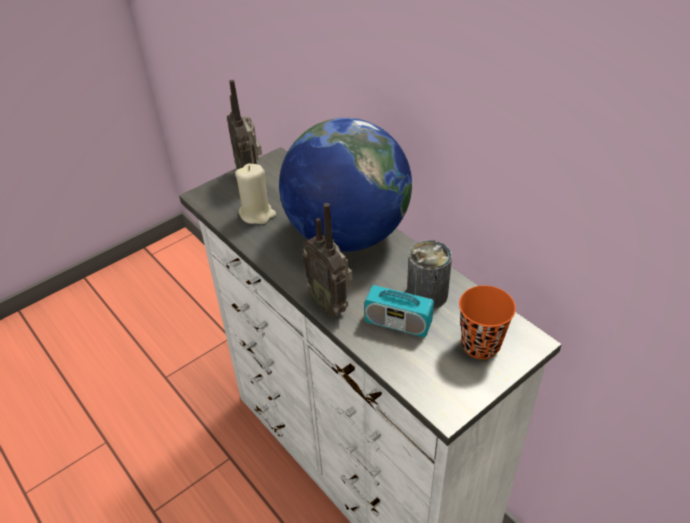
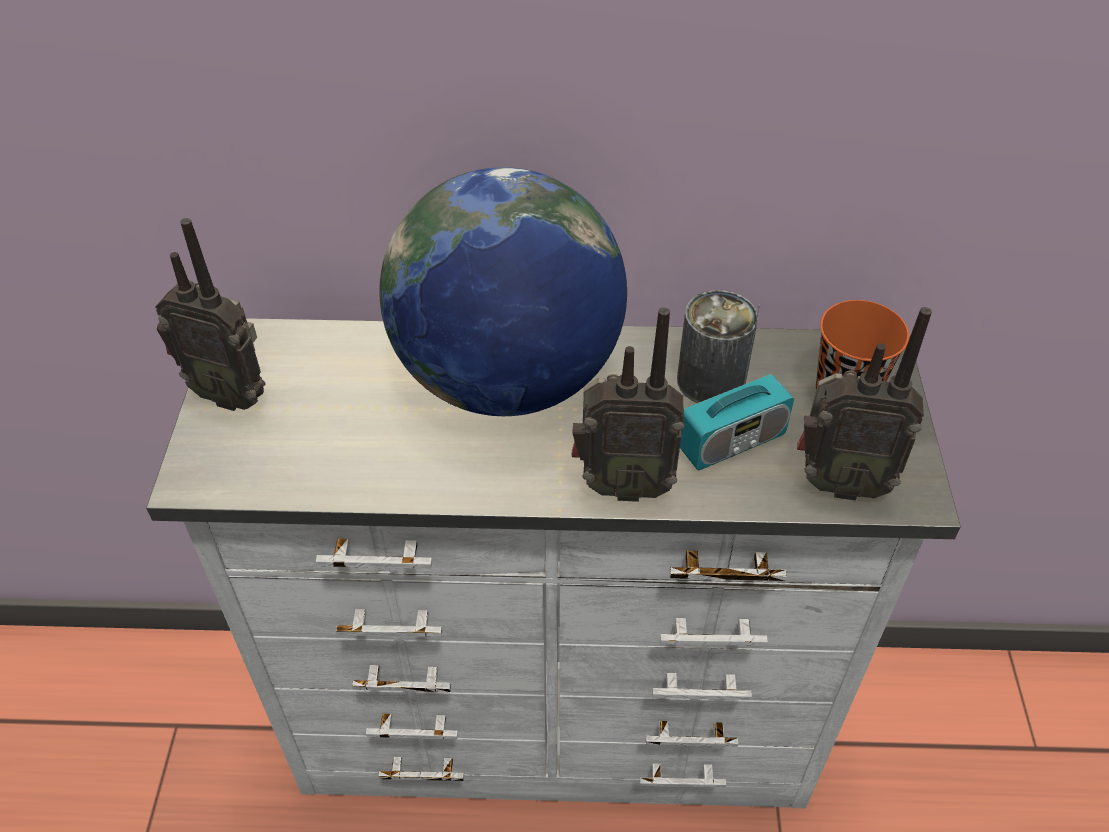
camera: 50 degrees left, 5 degrees up
beige candle [235,164,276,224] -> none
none -> radio [797,307,932,501]

